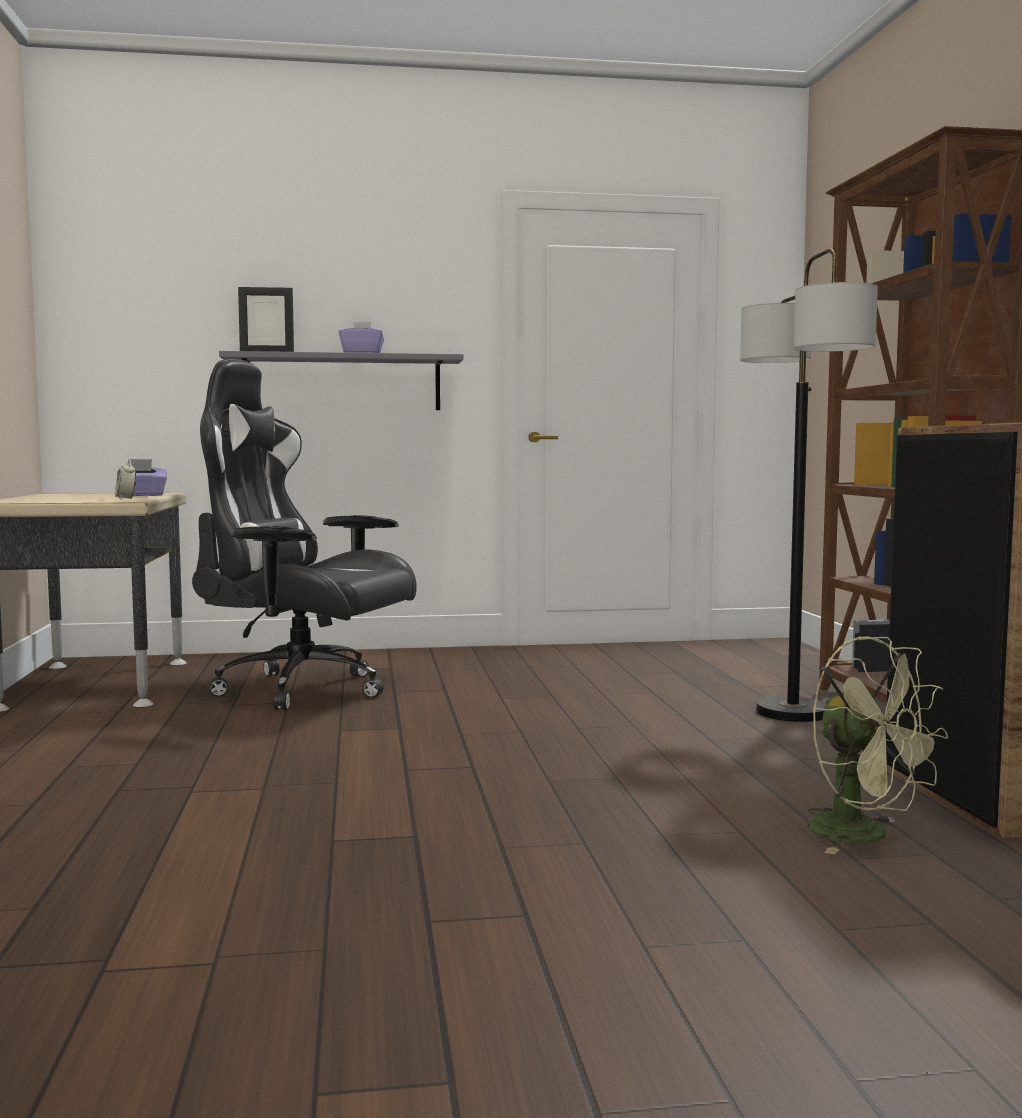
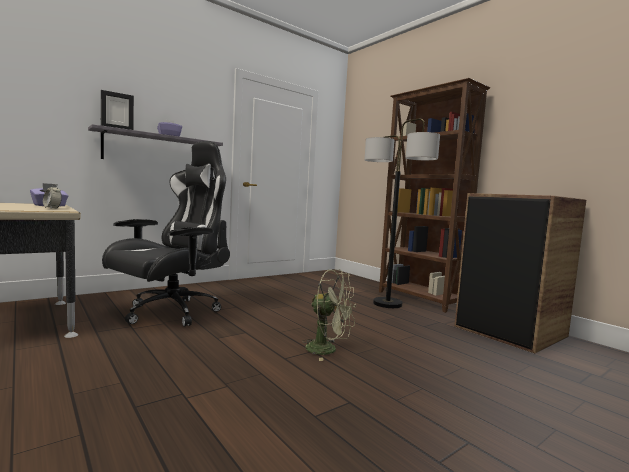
camera: 30 degrees left, 0 degrees up
black office chair [192,359,417,710] -> black office chair turned 135 degrees clockwise [102,141,230,327]
green fan [807,636,948,854] -> green fan moved to [302,269,356,361]

